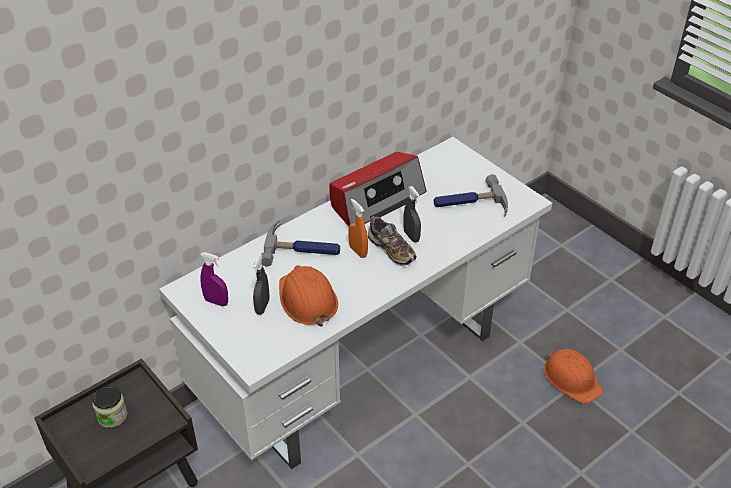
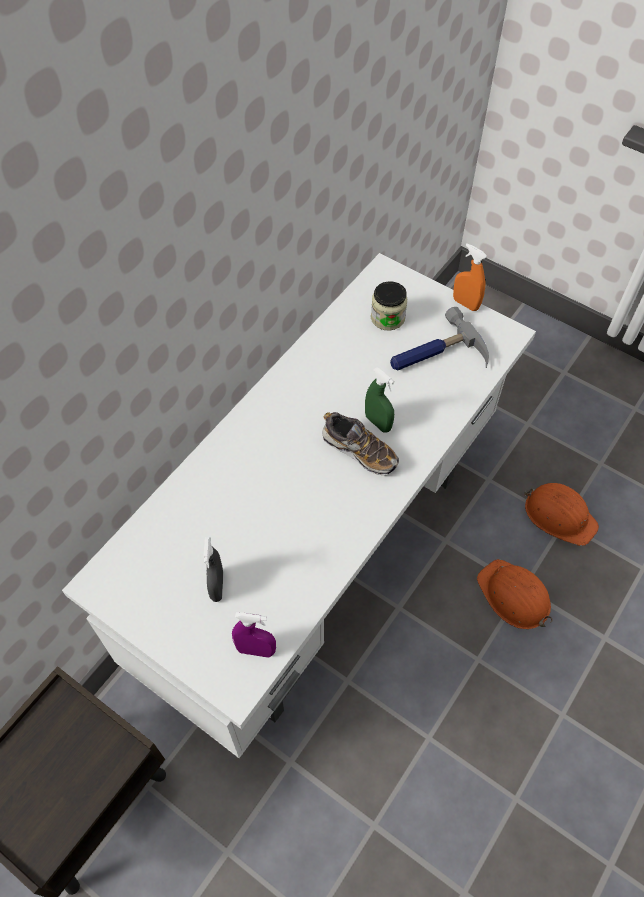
camera: 15 degrees left, 15 degrees up
jar [92,386,128,428] -> jar moved to [371,281,407,331]
purple spray bottle [200,252,228,306] -> purple spray bottle moved to [232,612,276,658]
hammer [261,220,340,267] -> none
orange hard hat [279,265,338,326] -> orange hard hat moved to [477,559,553,629]
radio [329,152,426,226] -> none
orange spray bottle [348,199,368,258] -> orange spray bottle moved to [453,243,487,311]
grey spray bottle [403,186,421,242] -> green spray bottle [365,367,395,433]

